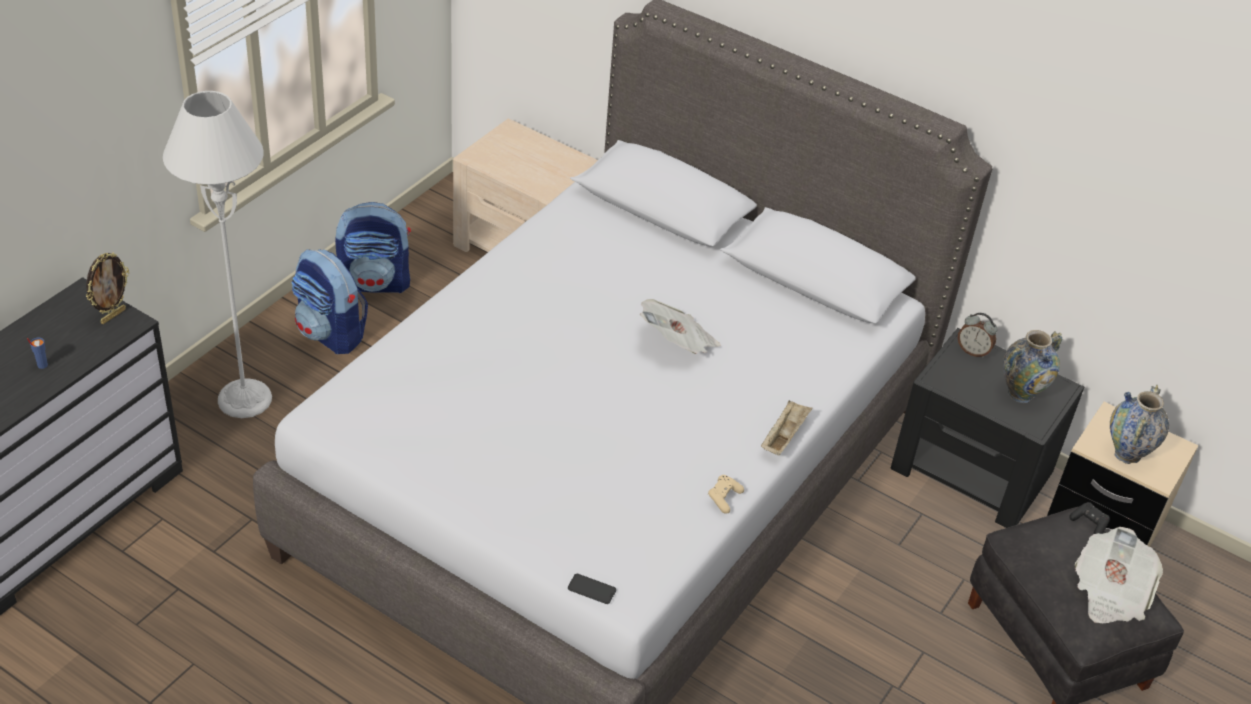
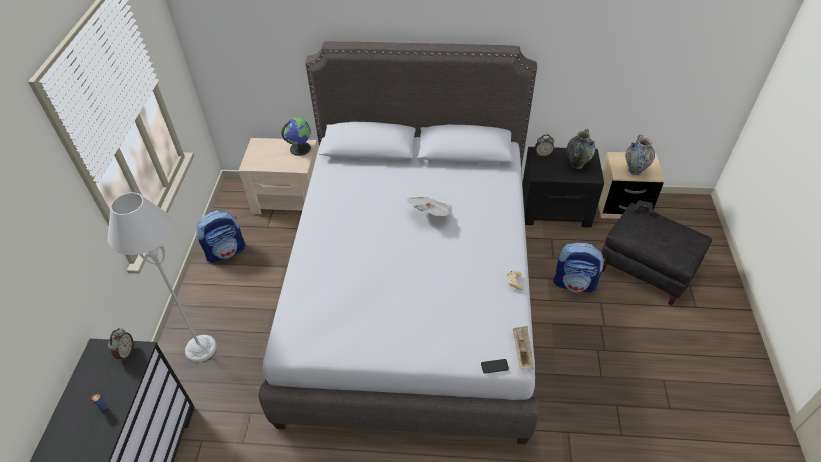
camera: 25 degrees left, 5 degrees up
picture frame [86,253,129,324] -> alarm clock [108,328,133,360]
backpack [292,249,368,354] -> backpack moved to [553,242,605,293]
beige tray [761,401,812,456] -> beige tray moved to [513,326,534,369]
newspaper [1075,527,1163,623] -> none
none -> globe [281,117,311,156]

